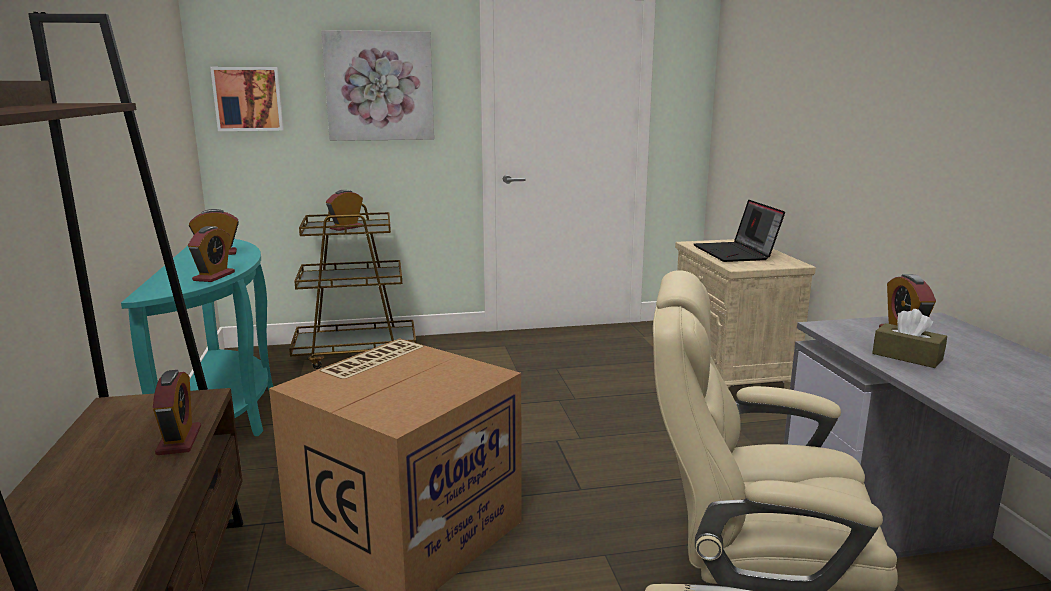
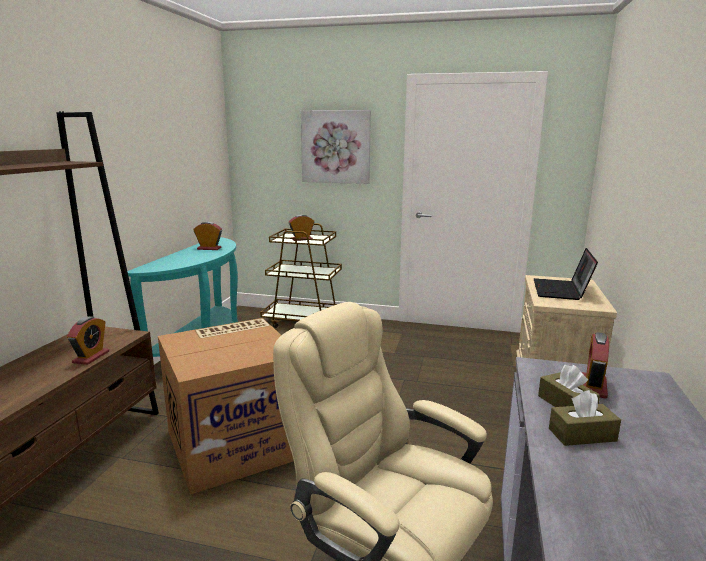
camera: 25 degrees right, 0 degrees up
alarm clock [188,226,235,282] -> none
picture [210,67,284,131] -> none
none -> brown tissue box [549,390,621,446]

